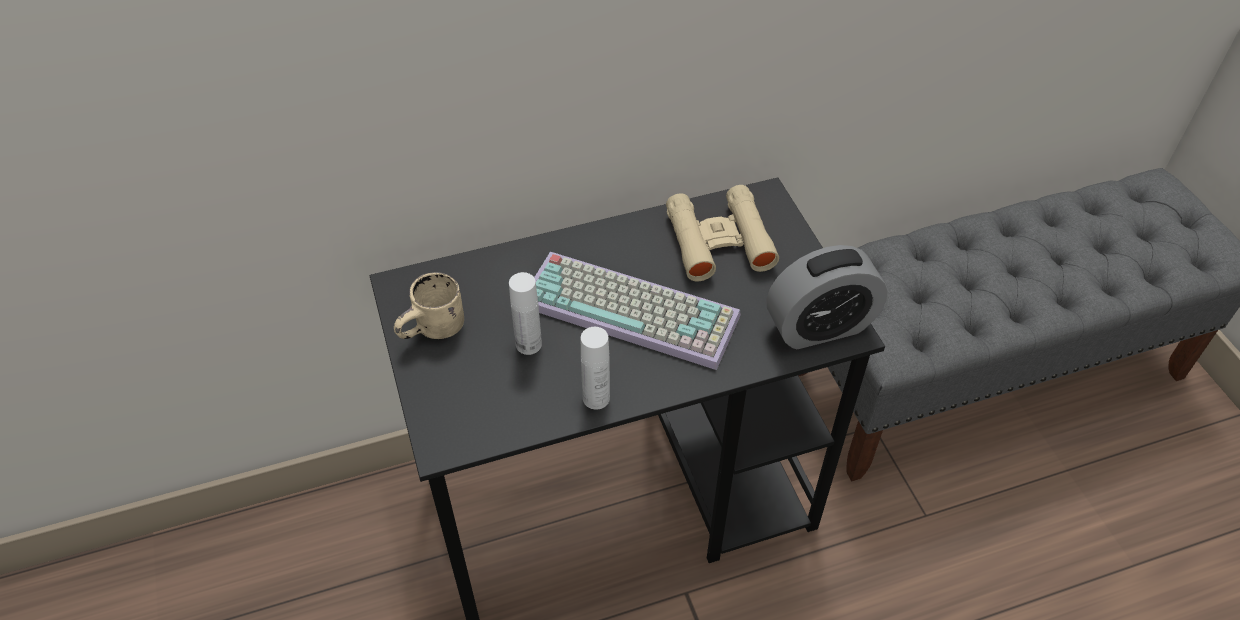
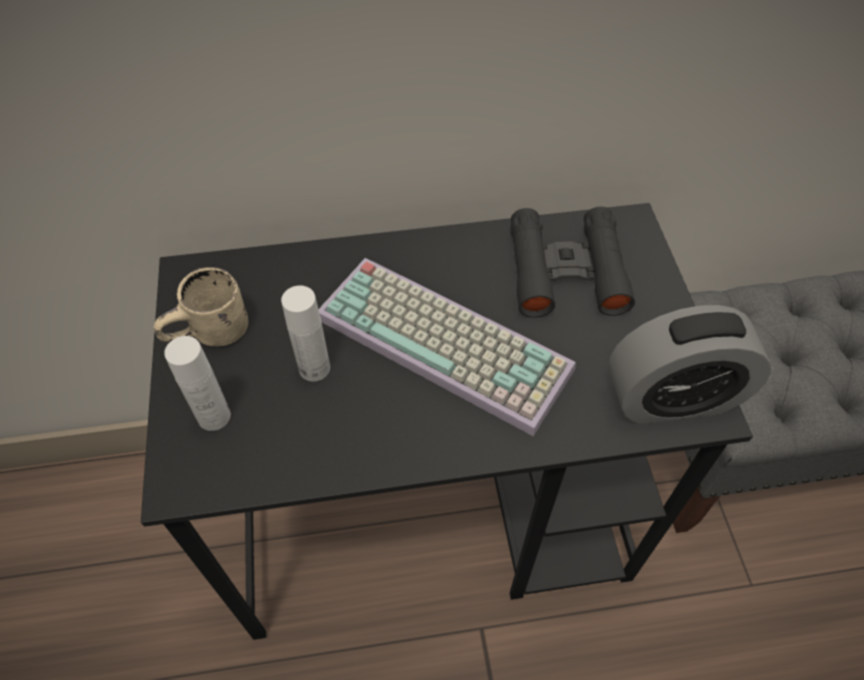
camera: 10 degrees right, 5 degrees up
white bottle [581,327,610,410] -> white bottle moved to [164,336,231,431]
beige binoculars [666,185,779,281] -> black binoculars [510,207,635,318]

